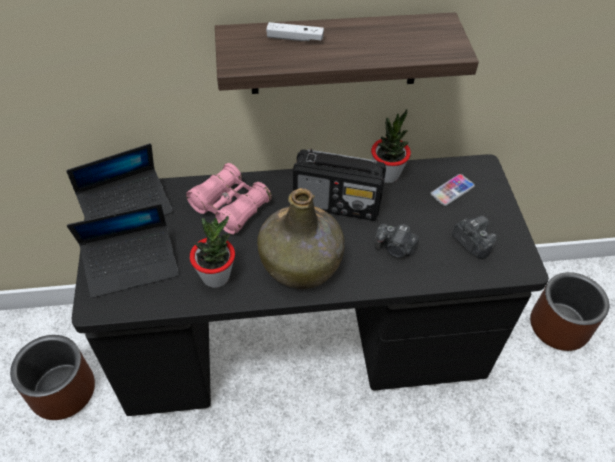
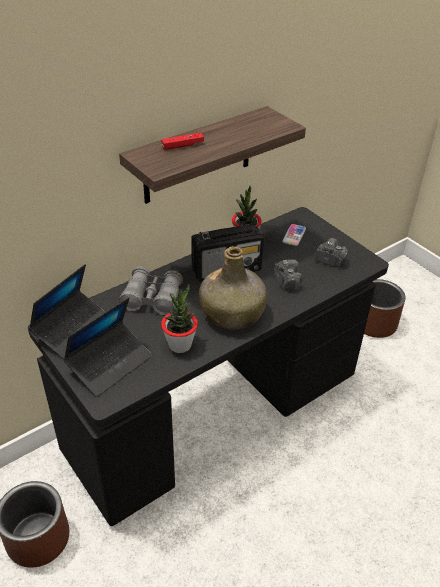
camera: 30 degrees left, 10 degrees down
pink binoculars [186,163,272,235] -> grey binoculars [119,267,183,315]
white game controller [266,22,324,41] -> red game controller [161,133,204,150]
camera [375,224,419,258] -> camera turned 105 degrees counterclockwise [274,259,302,292]

